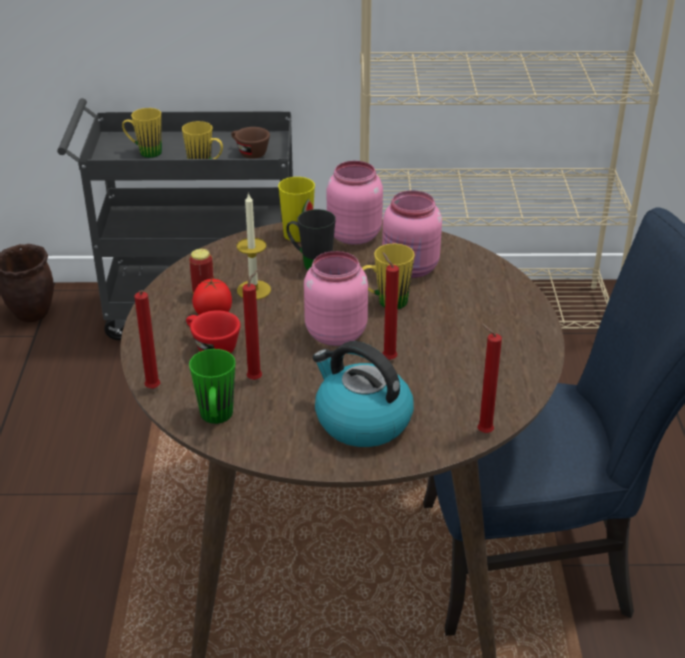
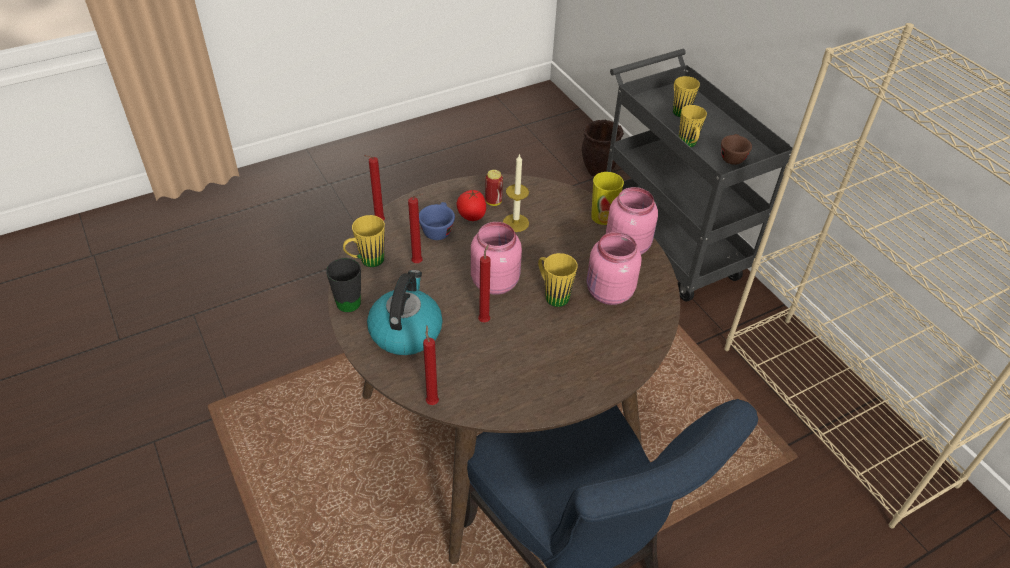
camera: 60 degrees right, 10 degrees up
red cup [186,310,240,353] -> blue cup [419,202,455,240]
green mug [189,349,236,424] -> yellow mug [343,215,385,267]
black mug [286,209,336,270] -> black mug moved to [326,258,361,312]

